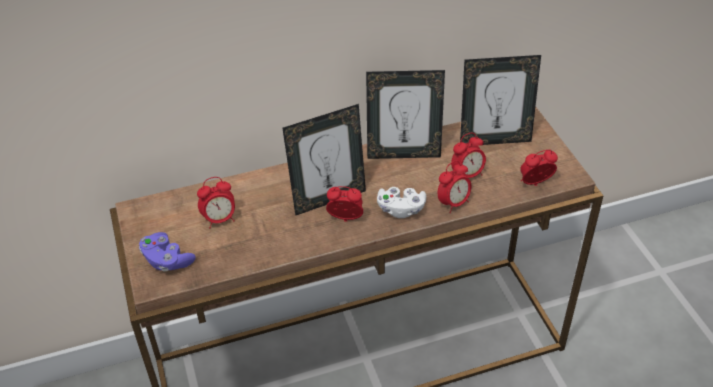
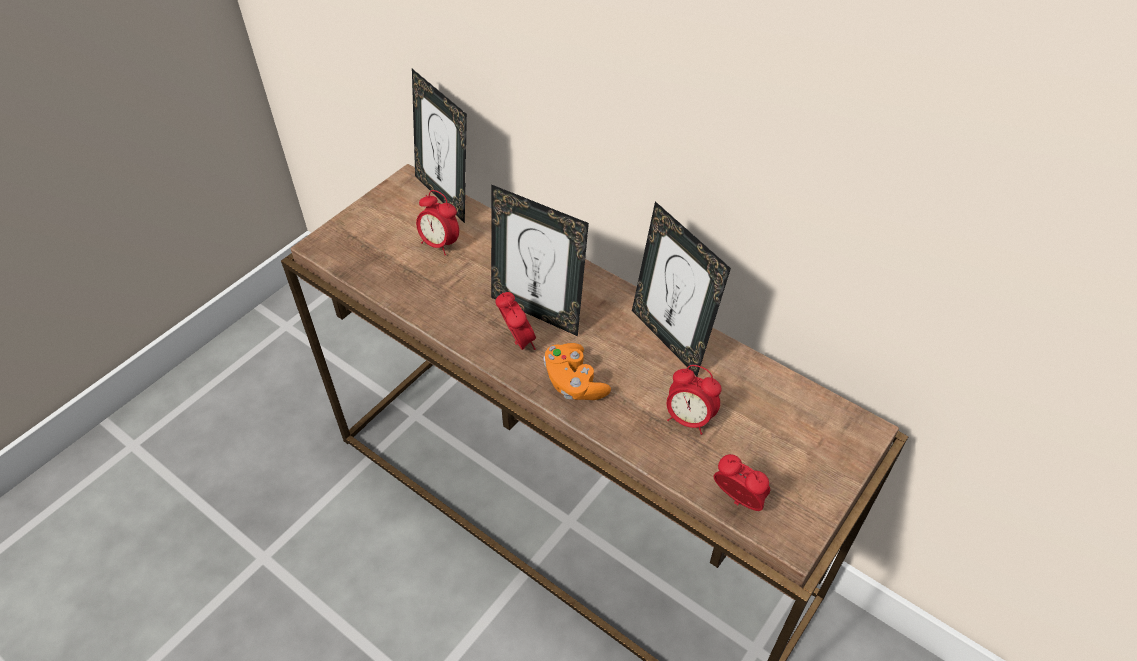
camera: 55 degrees right, 5 degrees up
purple game controller [139,232,196,272] -> none
white game controller [377,187,426,218] -> orange game controller [543,343,611,400]
alarm clock [438,160,472,213] -> none
picture frame [460,55,541,145] -> picture frame moved to [412,69,467,223]

